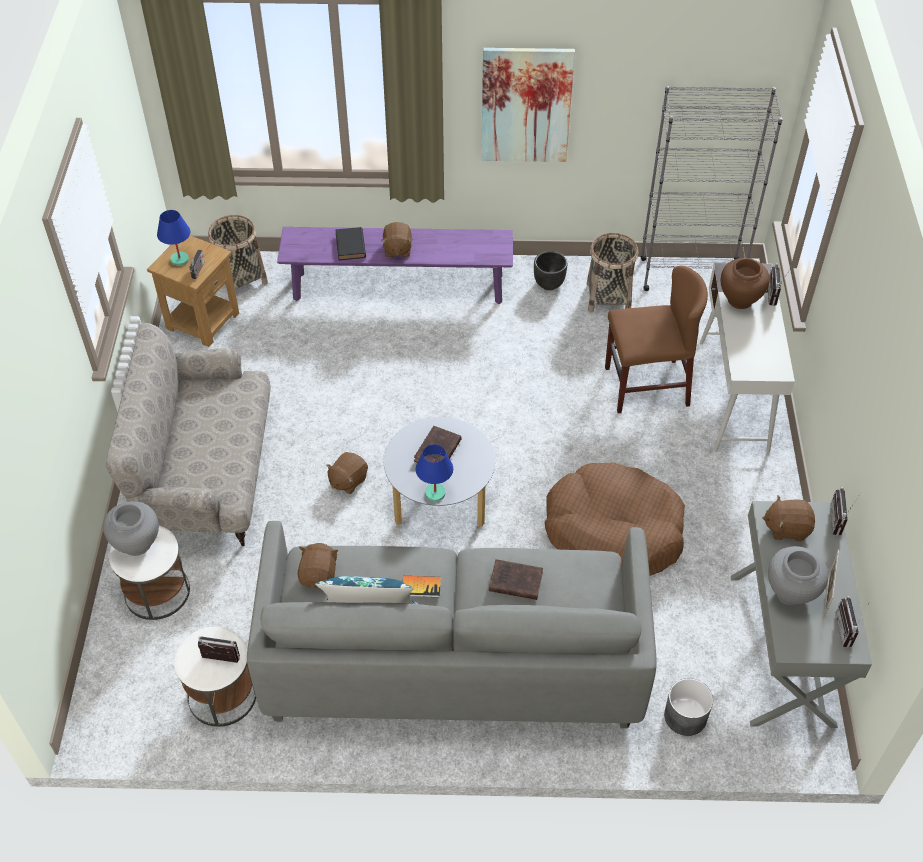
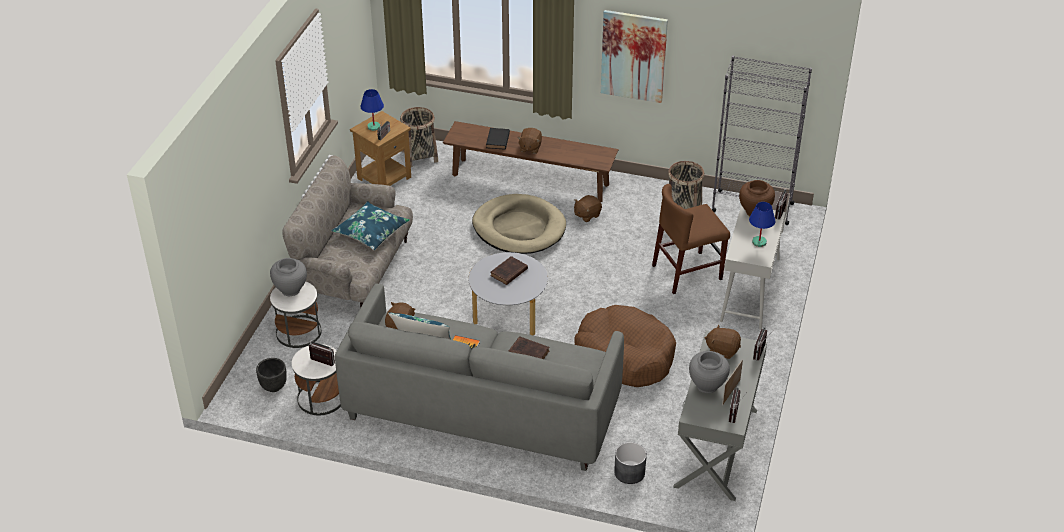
camera: 15 degrees right, 10 degrees down
purple bench [277,227,513,304] -> brown bench [443,121,619,202]
brown plush toy [326,452,368,494] -> brown plush toy moved to [574,195,602,222]
blue table lamp [416,444,453,502] -> blue table lamp moved to [749,202,775,247]
black planter [534,251,567,290] -> black planter moved to [256,358,287,392]
brown chair [605,266,708,413] -> brown chair turned 150 degrees clockwise [652,184,730,294]
none -> blue pillow [332,201,410,251]
none -> beige dog bed [472,194,566,254]

